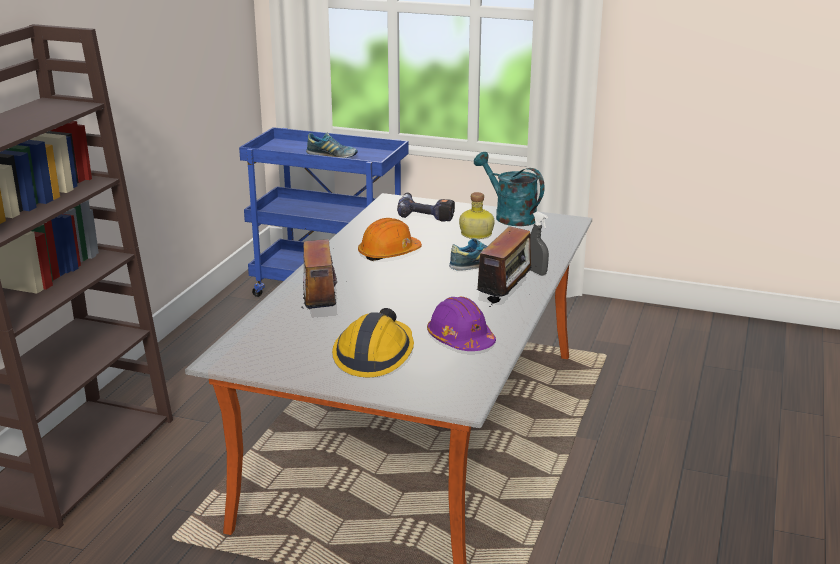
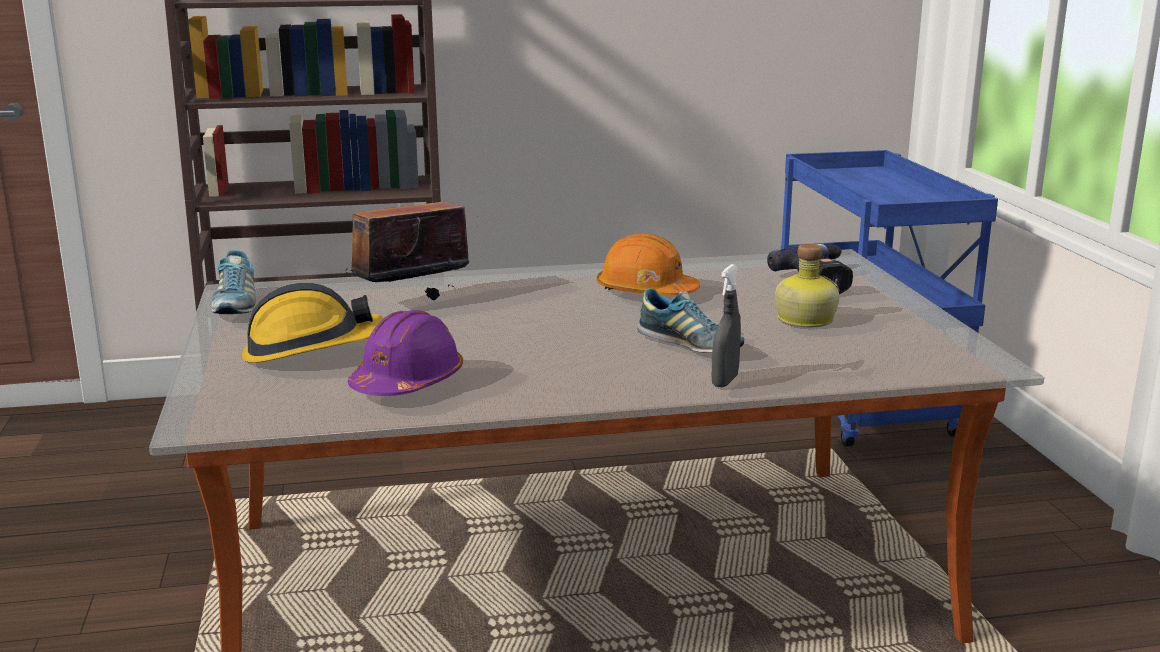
camera: 60 degrees right, 5 degrees down
shoe [306,132,358,158] -> shoe moved to [211,250,256,314]
turquoise watering can [474,152,544,226] -> none
radio [477,226,536,307] -> none

